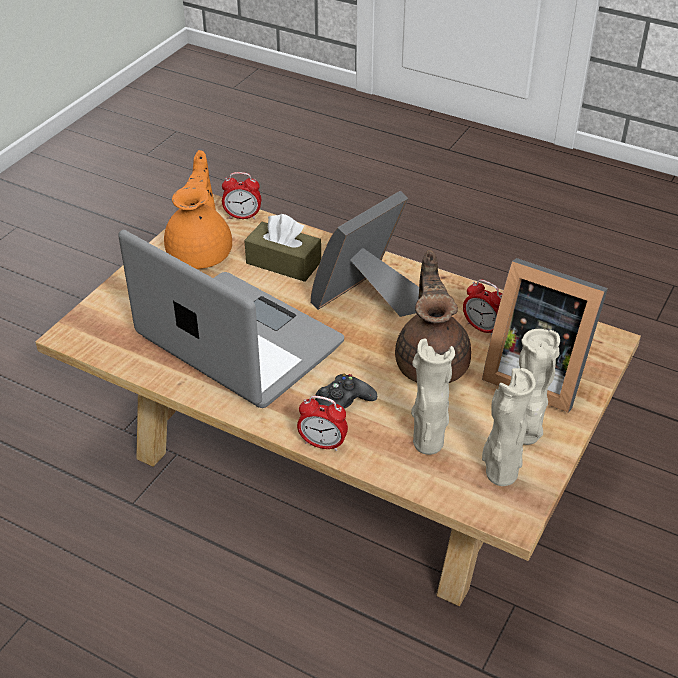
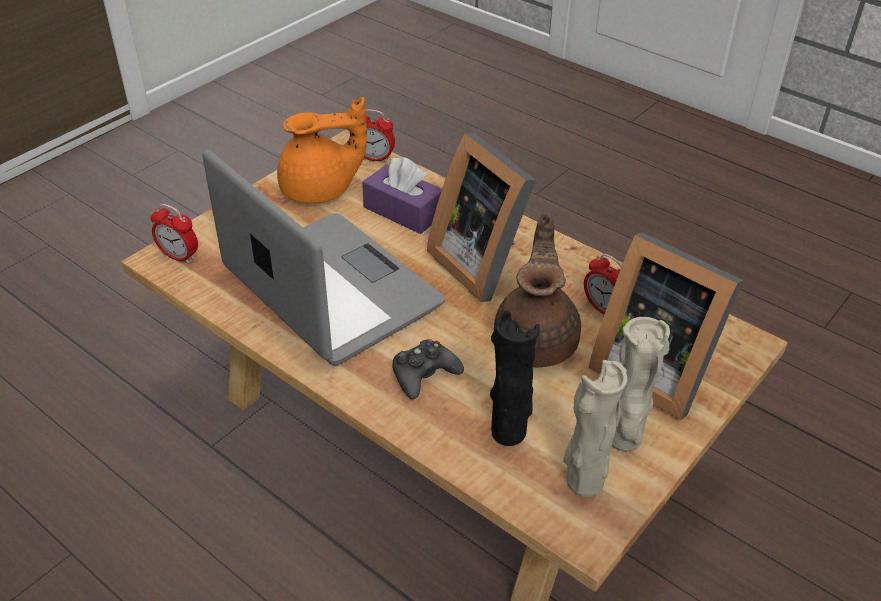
camera: 10 degrees right, 0 degrees up
orange teapot [164,150,232,269] -> orange teapot turned 60 degrees clockwise [277,97,367,204]
brown tissue box [244,214,321,282] -> purple tissue box [362,157,442,234]
alarm clock [297,396,348,451] -> alarm clock moved to [150,204,198,264]
picture frame [310,191,419,317] -> picture frame turned 90 degrees counterclockwise [427,133,536,302]
beige vase [411,338,455,455] -> black vase [490,310,540,446]

